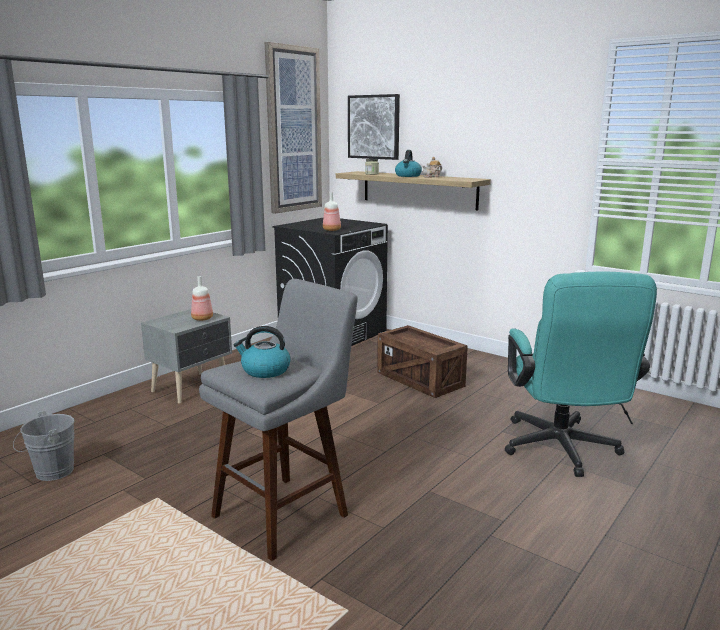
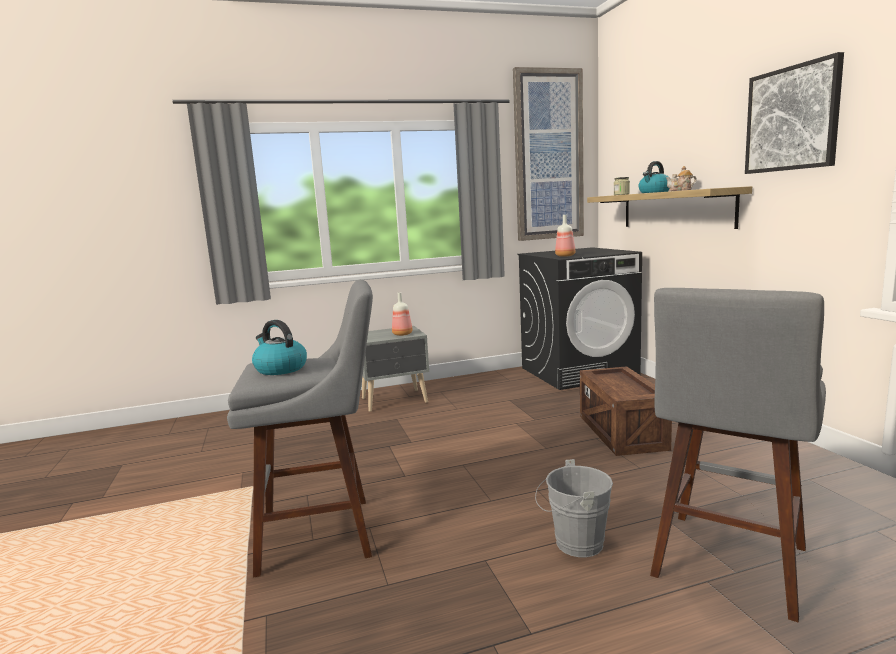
camera: 35 degrees right, 5 degrees down
grey bucket [13,411,75,481] -> grey bucket moved to [535,459,613,557]
picture [348,94,400,160] -> picture moved to [745,52,844,174]
turquoise office chair [505,272,657,477] -> grey stool [650,288,826,622]

